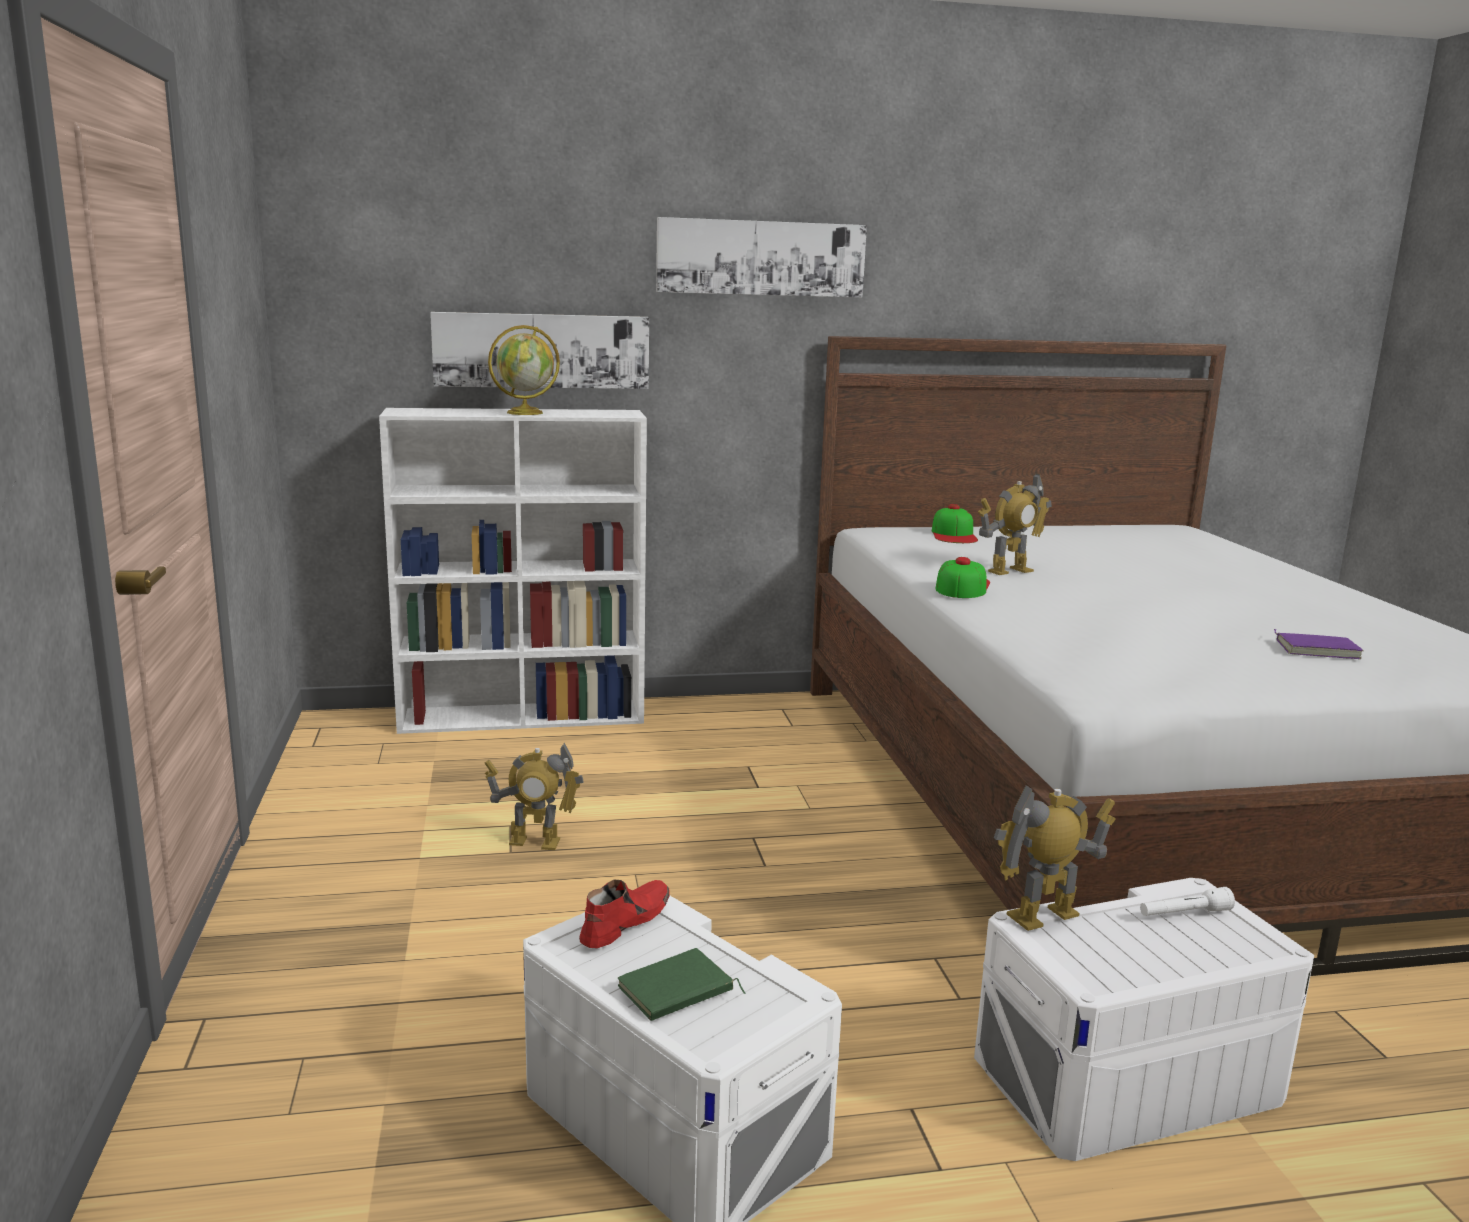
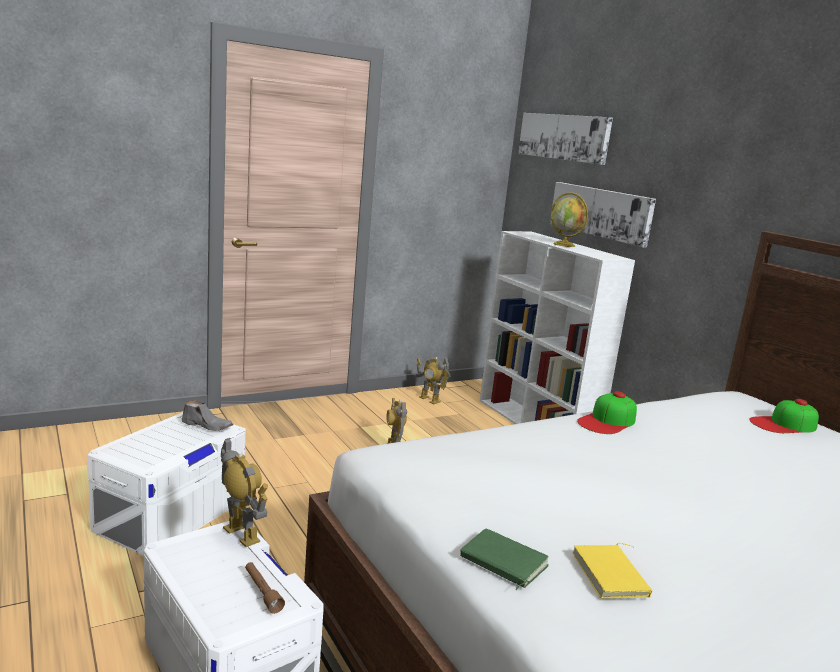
camera: 70 degrees right, 0 degrees up
red shoe [579,880,670,948] -> grey shoe [182,401,233,431]
green book [617,948,746,1021] -> green book moved to [460,529,549,590]
picture [656,217,867,298] -> picture moved to [518,113,613,165]
cap [935,557,990,598] -> cap turned 135 degrees clockwise [577,391,637,434]
toy robot [978,473,1052,575] -> toy robot moved to [416,357,450,404]
white flashlight [1140,887,1235,916] -> brown flashlight [245,562,285,614]
purple book [1274,629,1364,659] -> yellow book [573,543,653,599]

